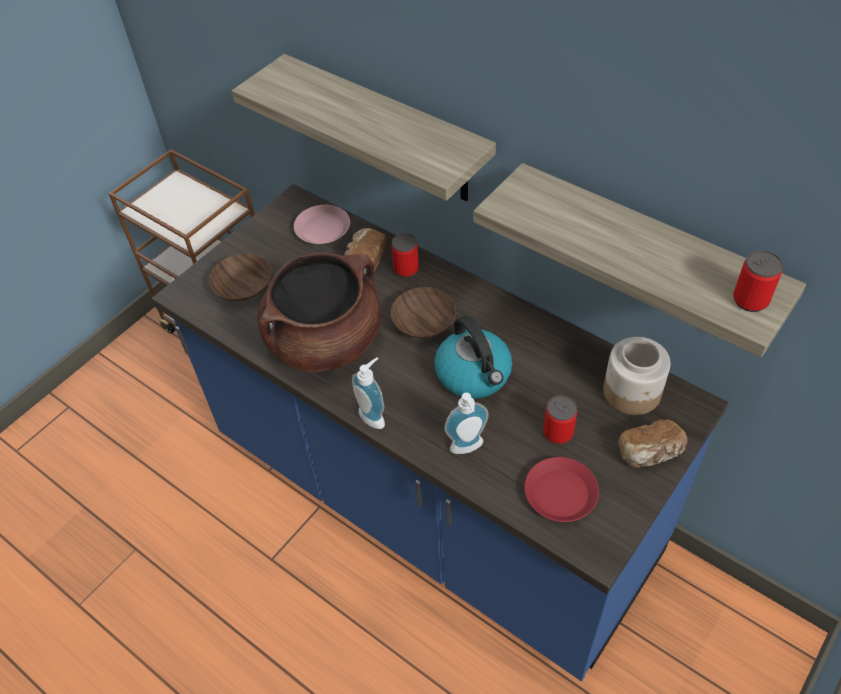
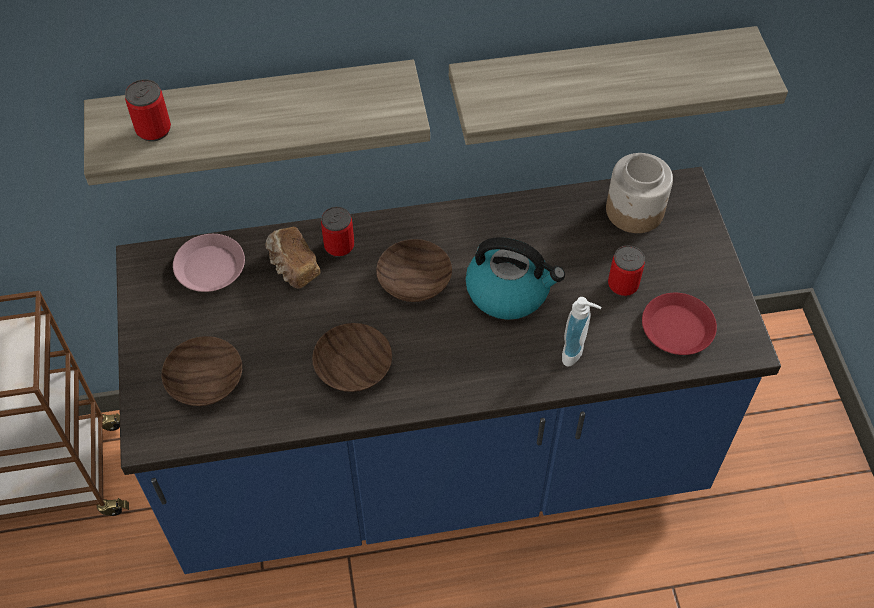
camera: 50 degrees left, 5 degrees up
brown cooking pot [258,252,381,373] -> brown bowl [312,323,392,392]
soap dispenser [352,358,385,429] -> none
bread [618,419,687,467] -> none
can [733,250,783,312] -> can moved to [125,79,171,142]

